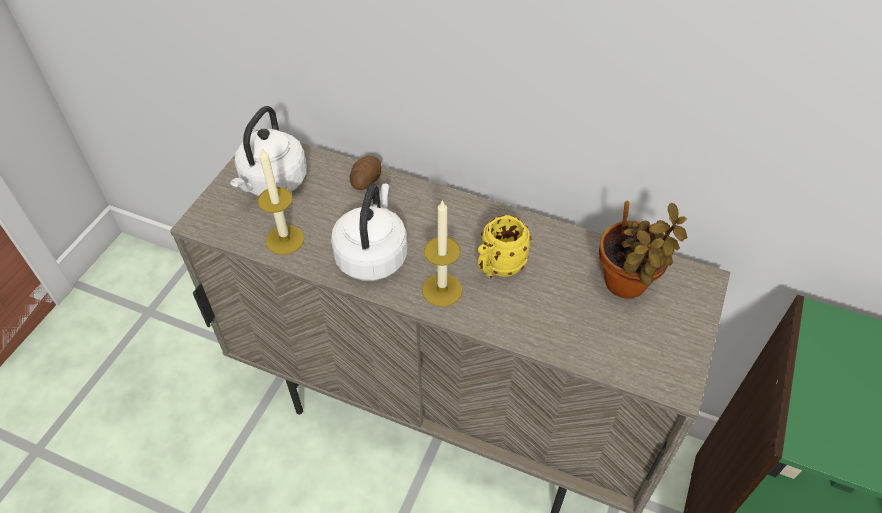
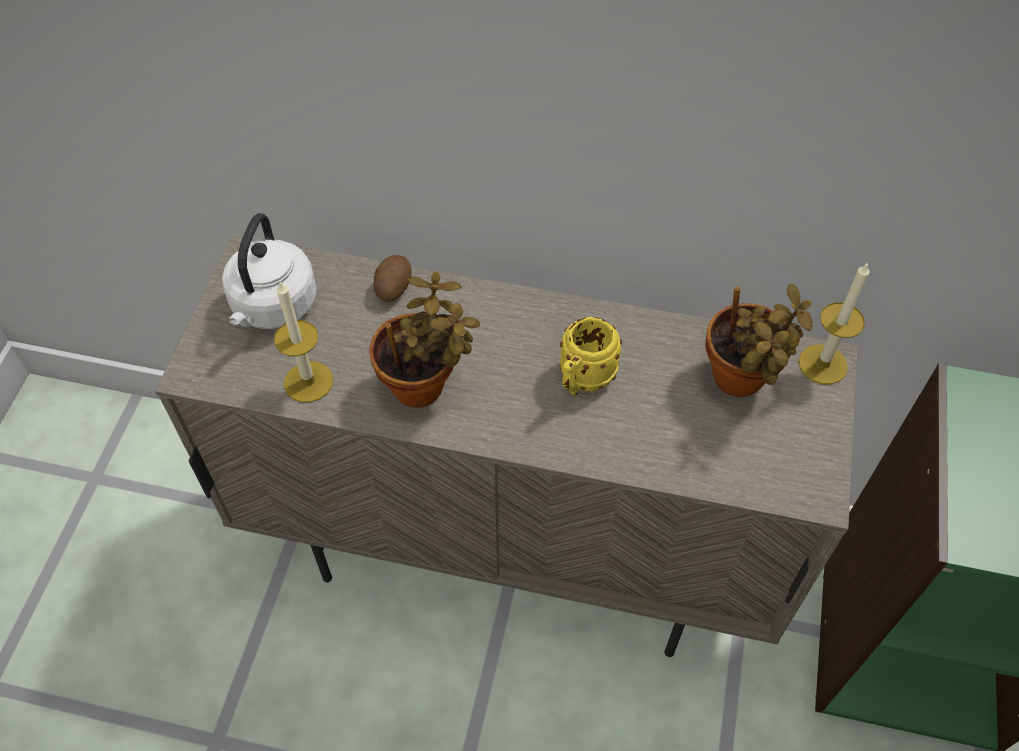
camera: 10 degrees left, 5 degrees up
white kettle [331,184,407,281] -> potted plant [369,271,480,408]
candle [422,199,462,307] -> candle moved to [798,262,870,384]

